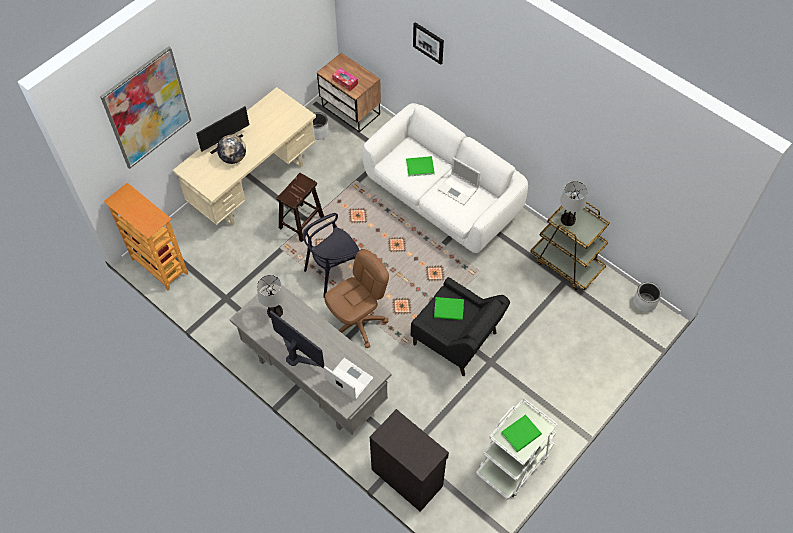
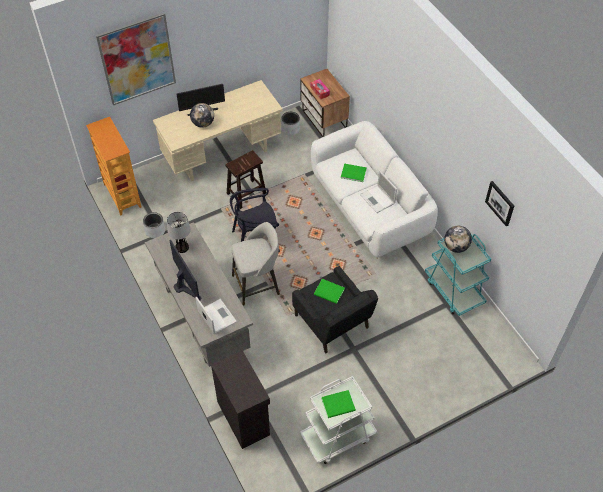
camera: 20 degrees right, 5 degrees down
brown office chair [324,249,389,348] -> grey stool [231,222,280,305]
picture [413,22,444,65] -> picture moved to [485,181,514,226]
brown cart [530,196,610,290] -> turquoise cart [425,234,491,316]
table lamp [560,181,588,226] -> globe [444,226,472,253]
grey planter [633,282,662,312] -> grey planter moved to [143,212,165,238]

